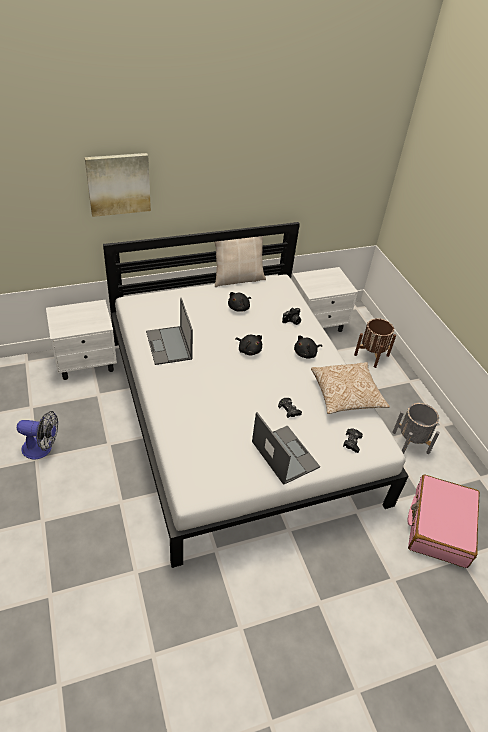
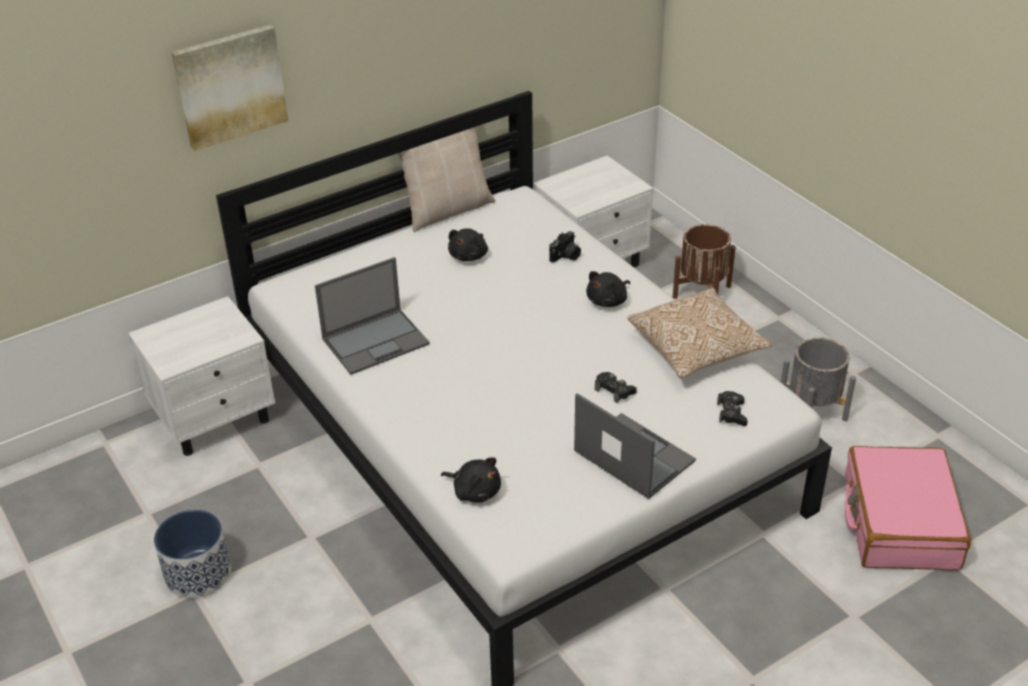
camera: 10 degrees left, 5 degrees down
fan [17,411,58,459] -> planter [154,510,231,598]
laptop [146,298,193,365] -> laptop turned 90 degrees counterclockwise [315,257,430,375]
black plush toy [235,335,262,356] -> black plush toy moved to [441,458,501,503]

